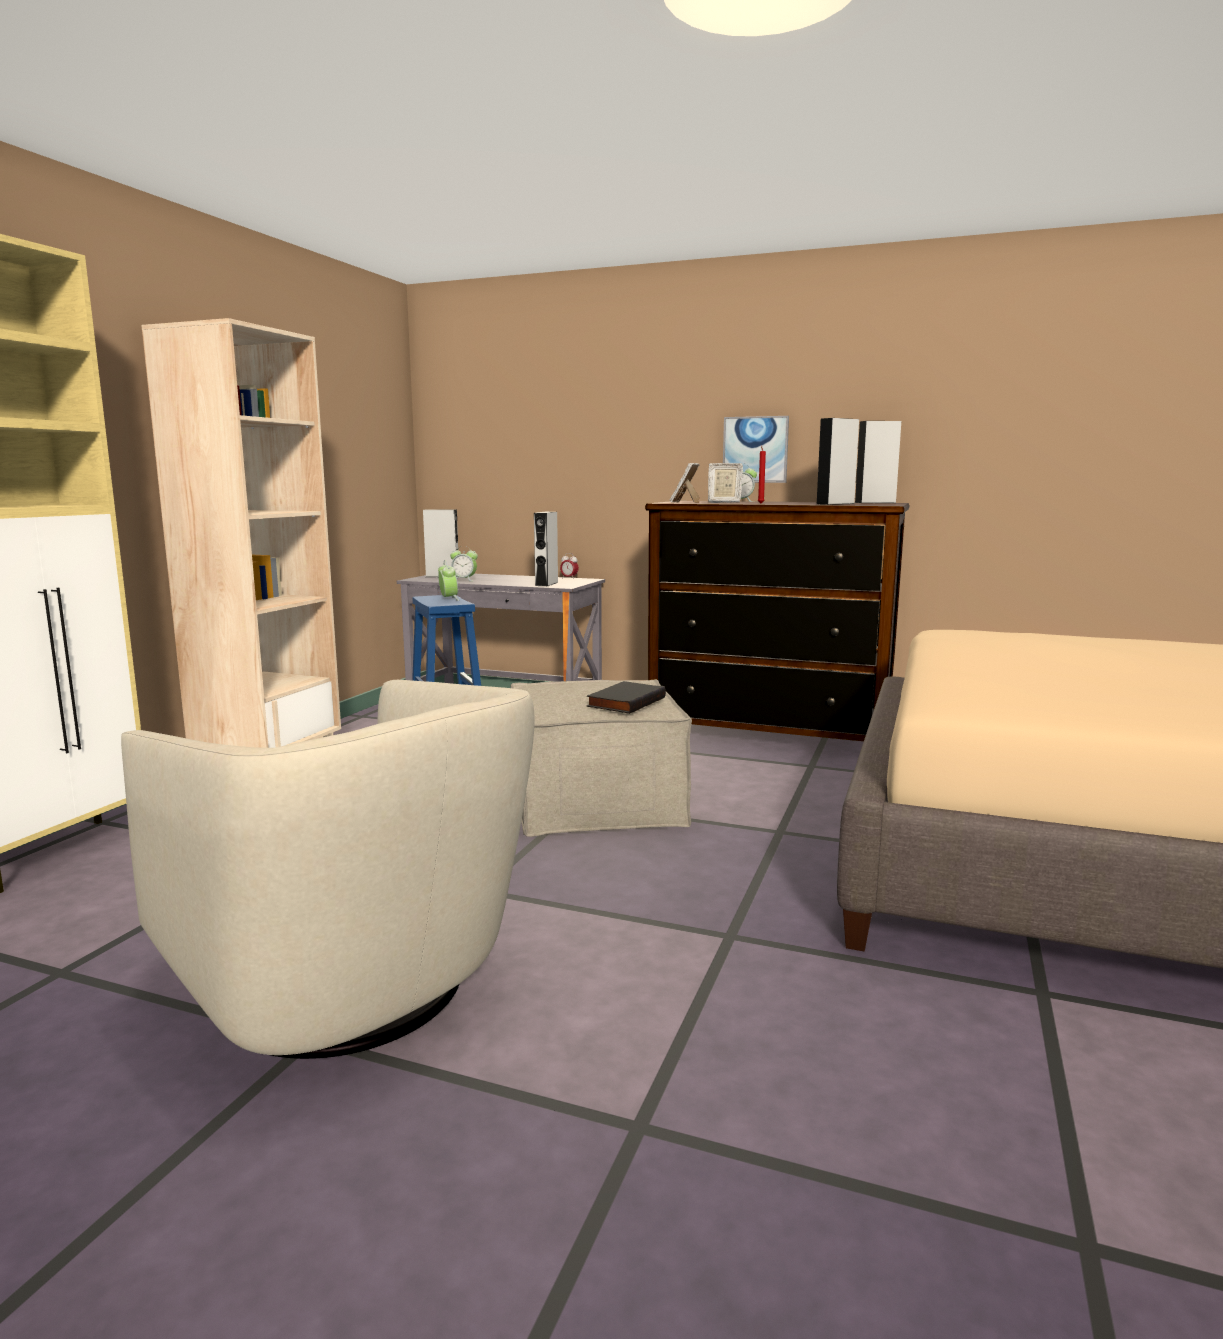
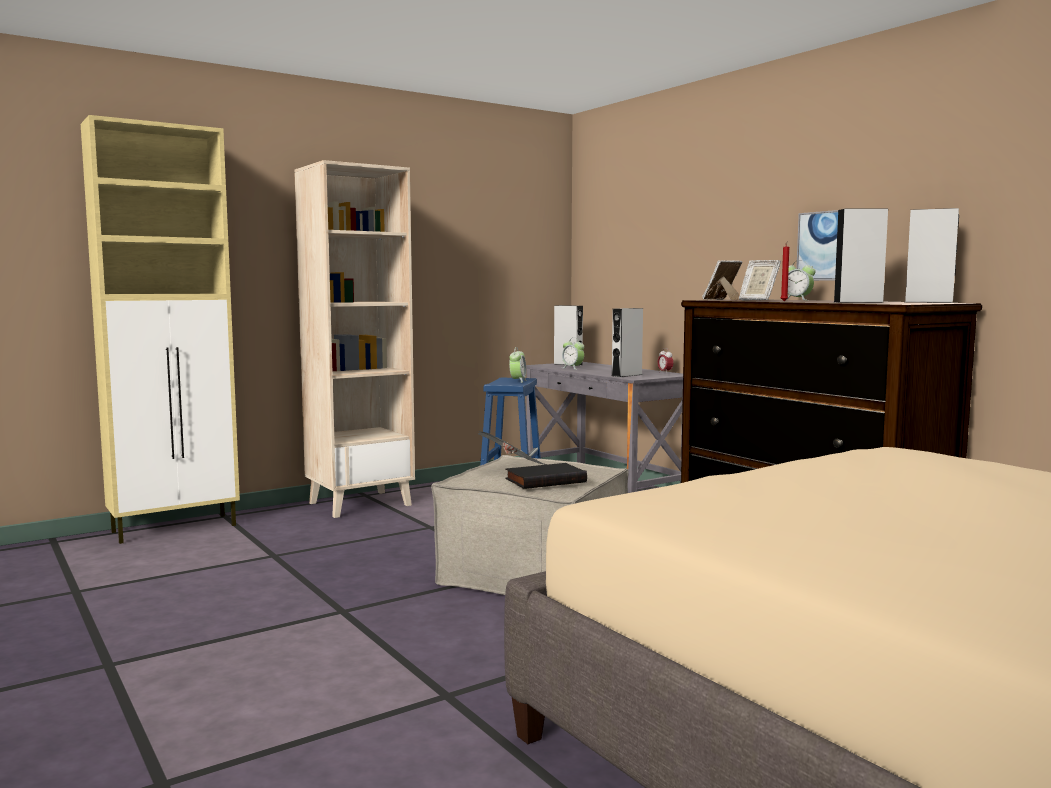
camera: 35 degrees right, 5 degrees down
beige armchair [121,680,535,1059] -> none
none -> newspaper [478,431,547,465]

